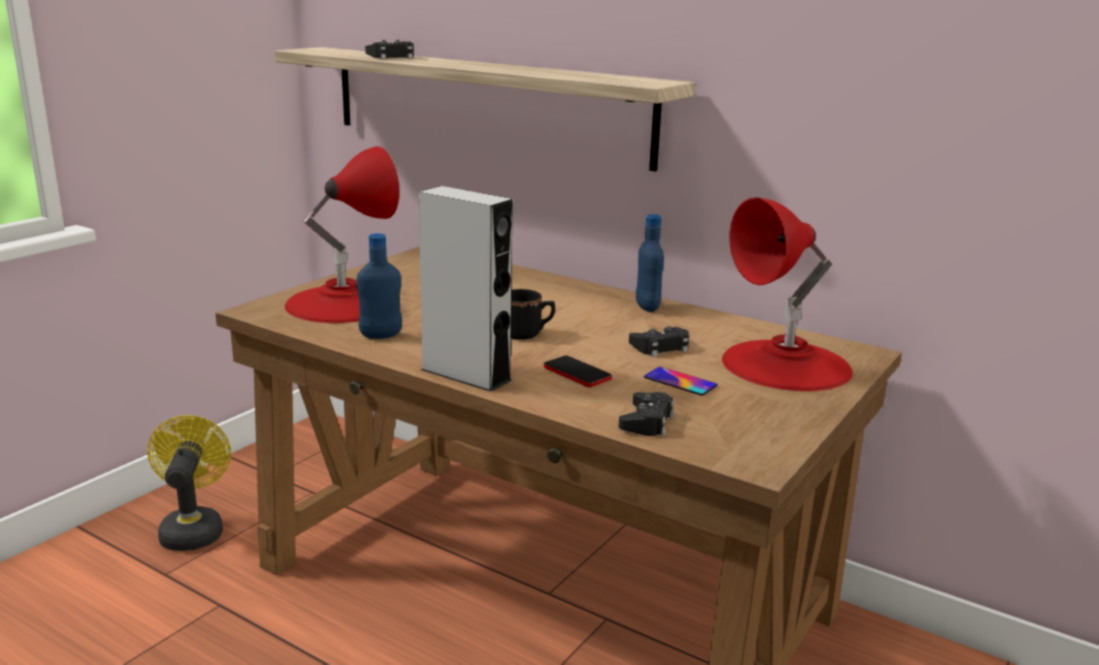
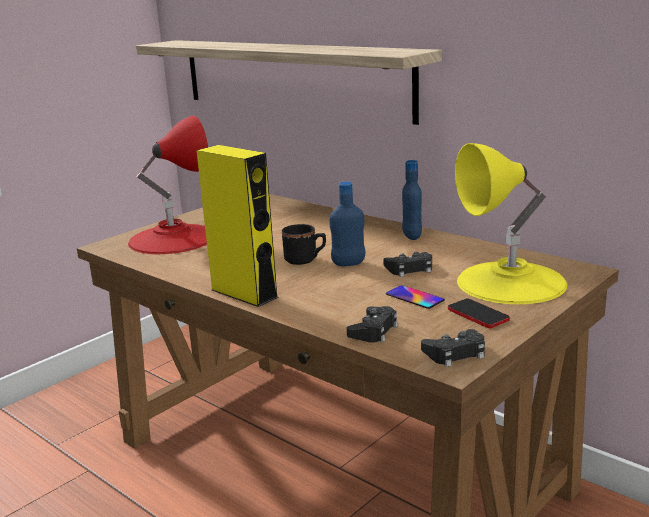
camera: 10 degrees right, 0 degrees up
yellow fan [147,415,231,551] -> none
blue bottle [357,233,402,339] -> blue bottle moved to [329,182,365,266]
black game controller [365,40,414,59] -> black game controller moved to [421,329,485,367]
grey speaker [418,186,513,392] -> yellow speaker [196,145,279,307]
phone [544,356,612,387] -> phone moved to [448,299,510,328]
red table lamp [722,197,853,391] -> yellow table lamp [455,143,567,304]

